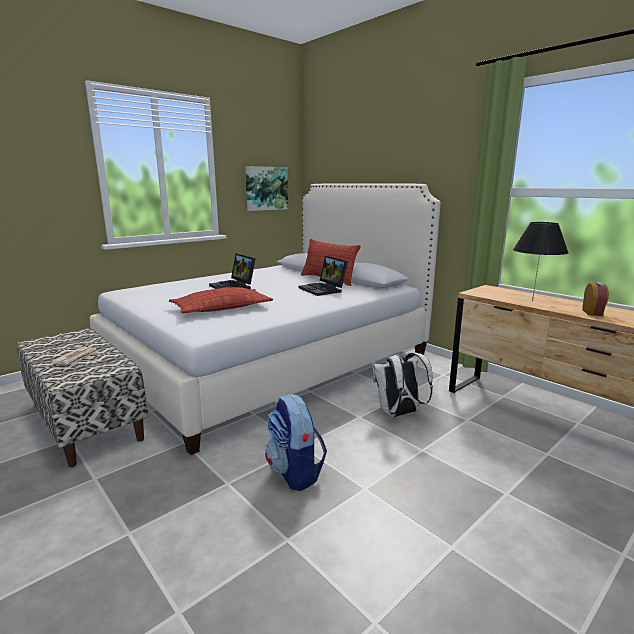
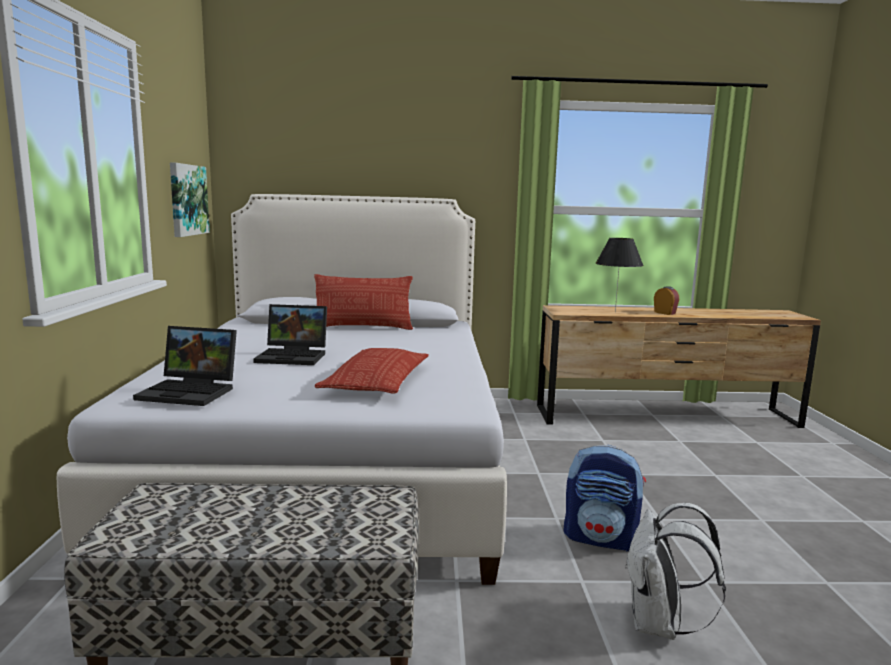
camera: 50 degrees left, 5 degrees down
newspaper [51,347,99,365] -> none
laptop [299,256,348,296] -> laptop moved to [133,326,237,406]
white backpack [372,352,433,417] -> white backpack moved to [625,503,726,640]

